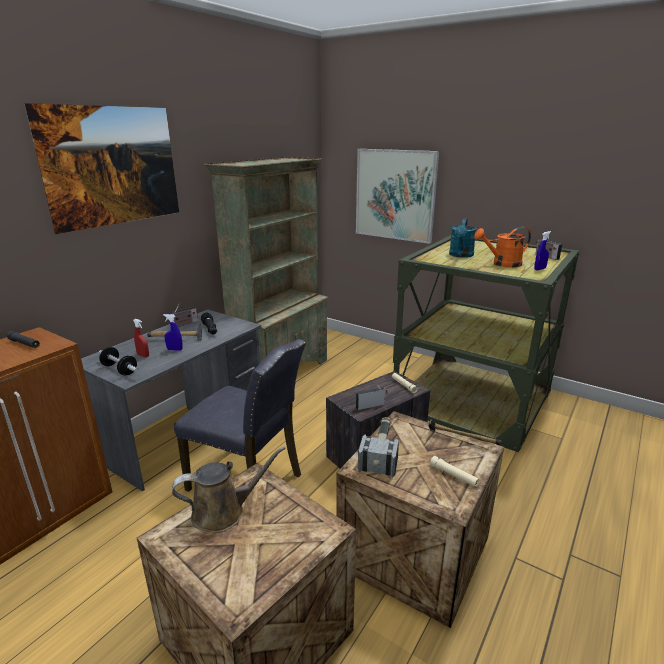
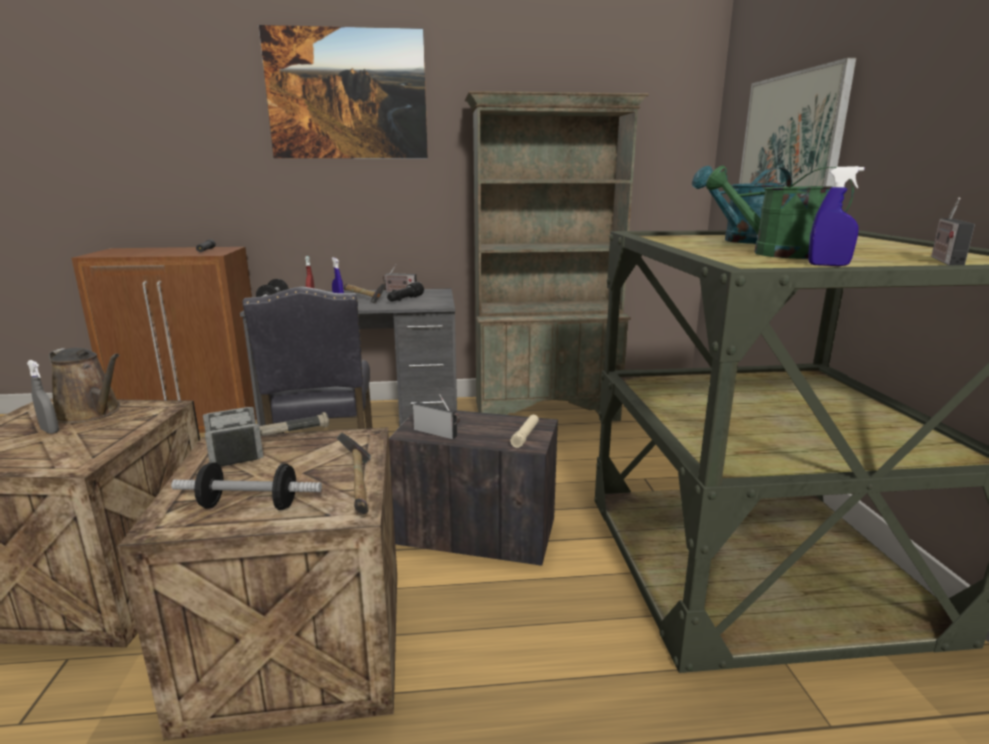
camera: 50 degrees right, 5 degrees down
beige flashlight [430,456,479,487] -> dumbbell [171,462,322,510]
orange watering can [474,227,531,268] -> green watering can [706,165,854,259]
none -> grey spray bottle [27,360,59,434]

